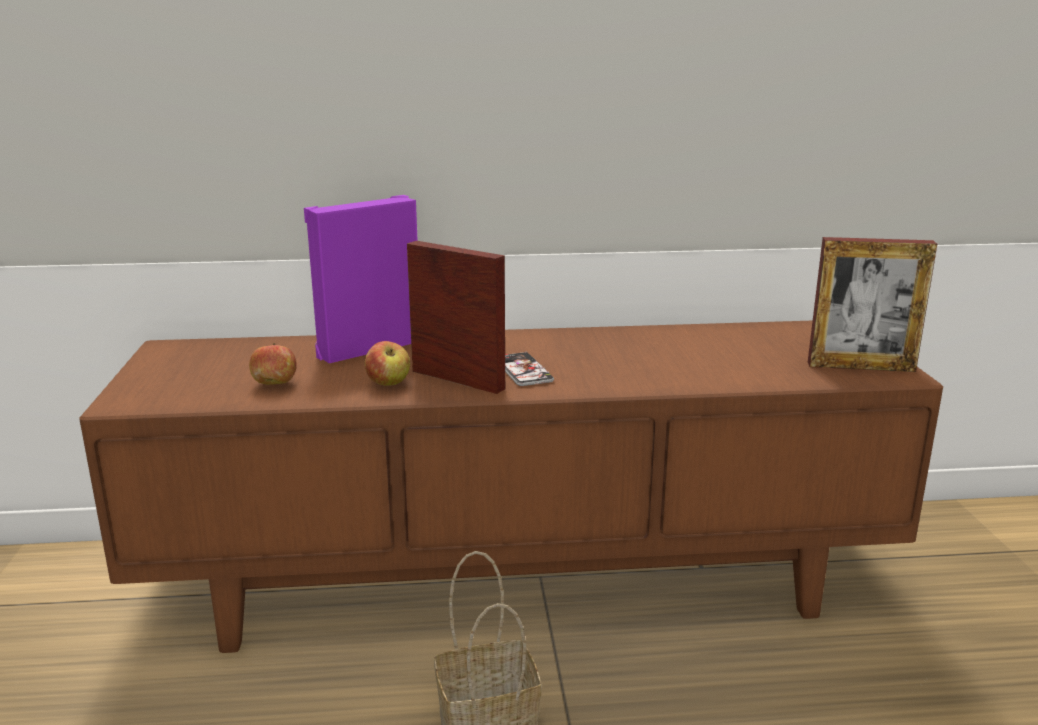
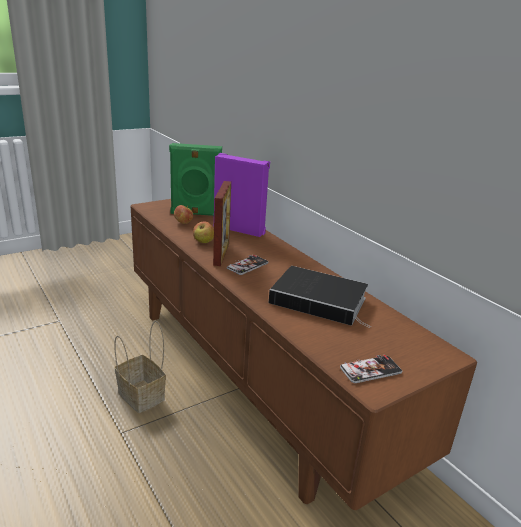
camera: 60 degrees right, 5 degrees up
picture frame [808,237,937,372] -> phone [340,355,402,383]
none -> green speaker [169,143,222,216]
none -> book [269,266,371,328]

